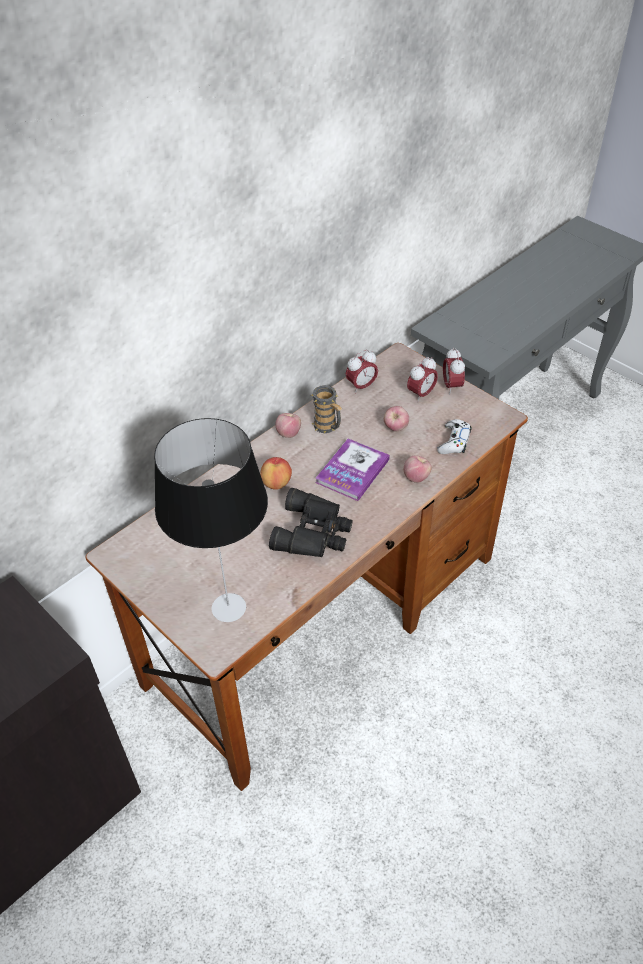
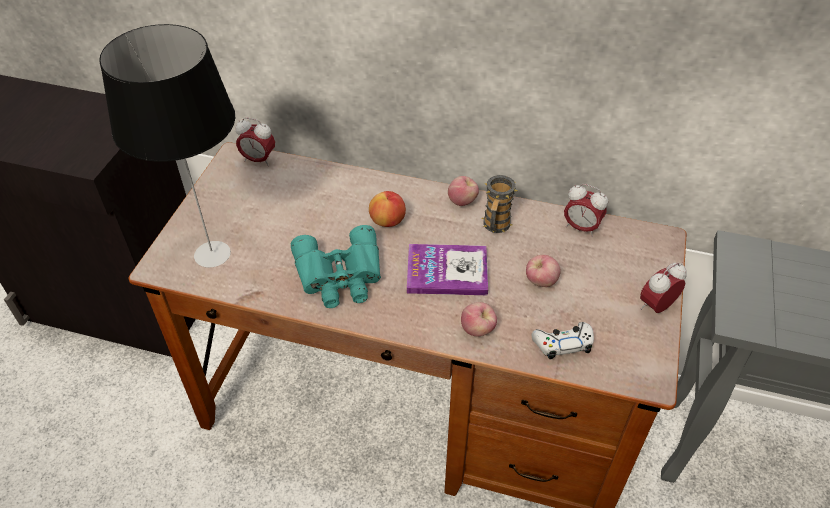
camera: 60 degrees right, 0 degrees up
black binoculars [269,488,353,557] -> turquoise binoculars [291,225,381,308]
alarm clock [407,357,438,402] -> alarm clock moved to [235,117,275,166]

